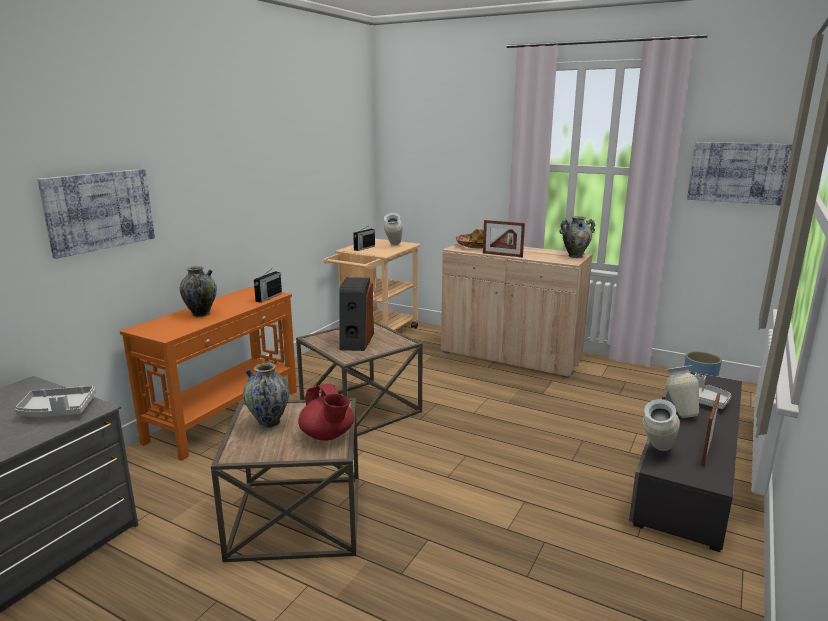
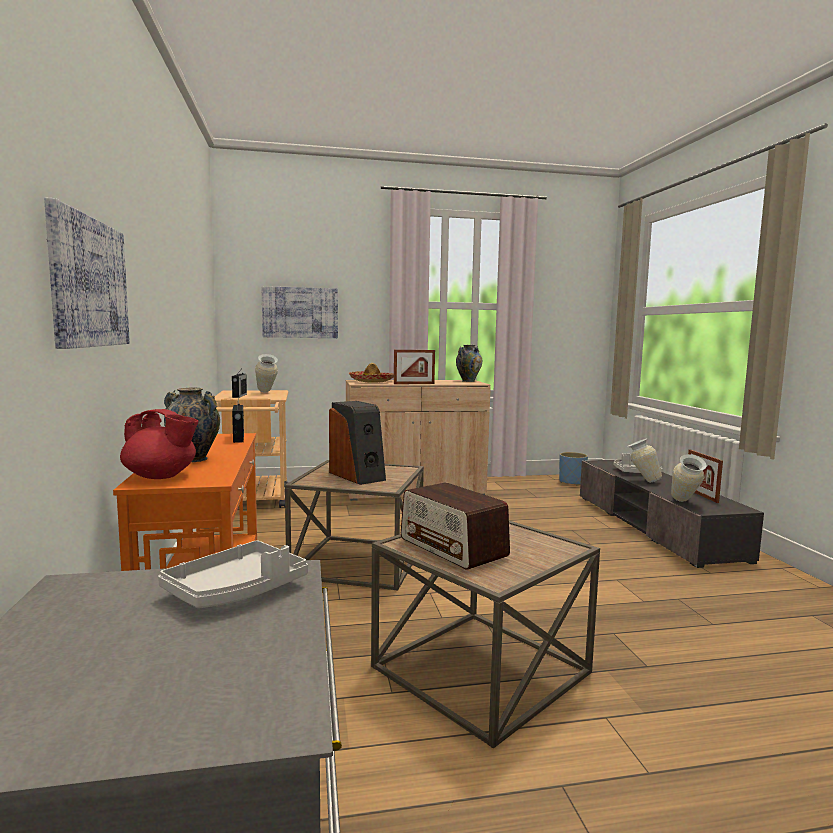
camera: 40 degrees left, 10 degrees down
vase [243,361,289,428] -> radio [401,482,510,570]
red teapot [298,384,354,440] -> red teapot moved to [120,409,198,479]
picture [687,142,792,205] -> picture moved to [262,286,338,338]

